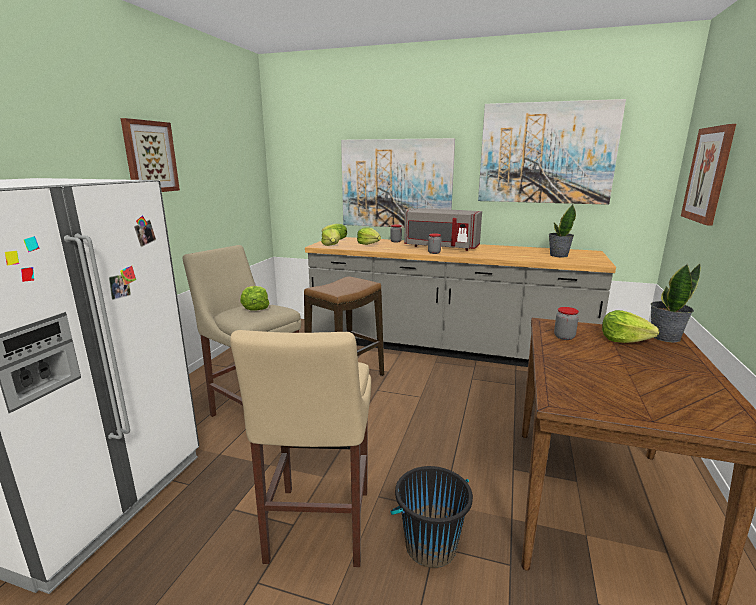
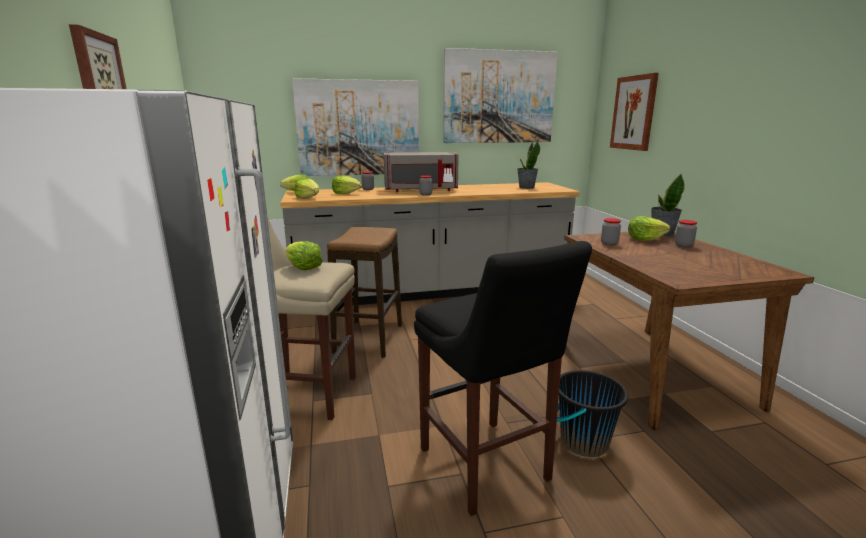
camera: 30 degrees left, 0 degrees up
beige stool [230,330,371,567] -> black stool [414,241,592,516]
none -> jar [675,220,697,247]

